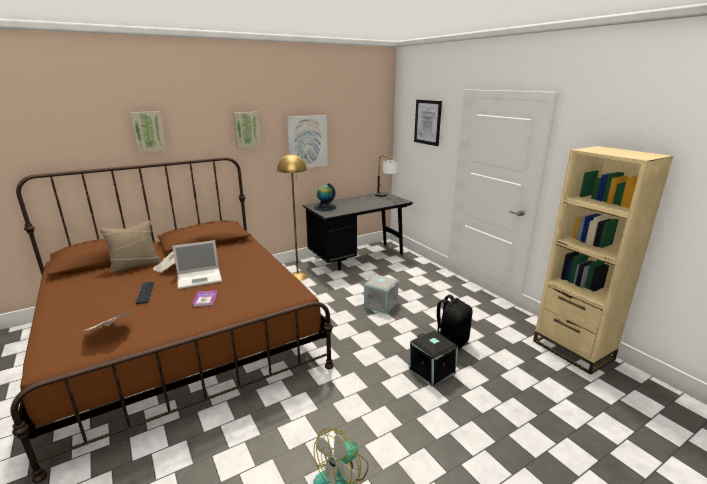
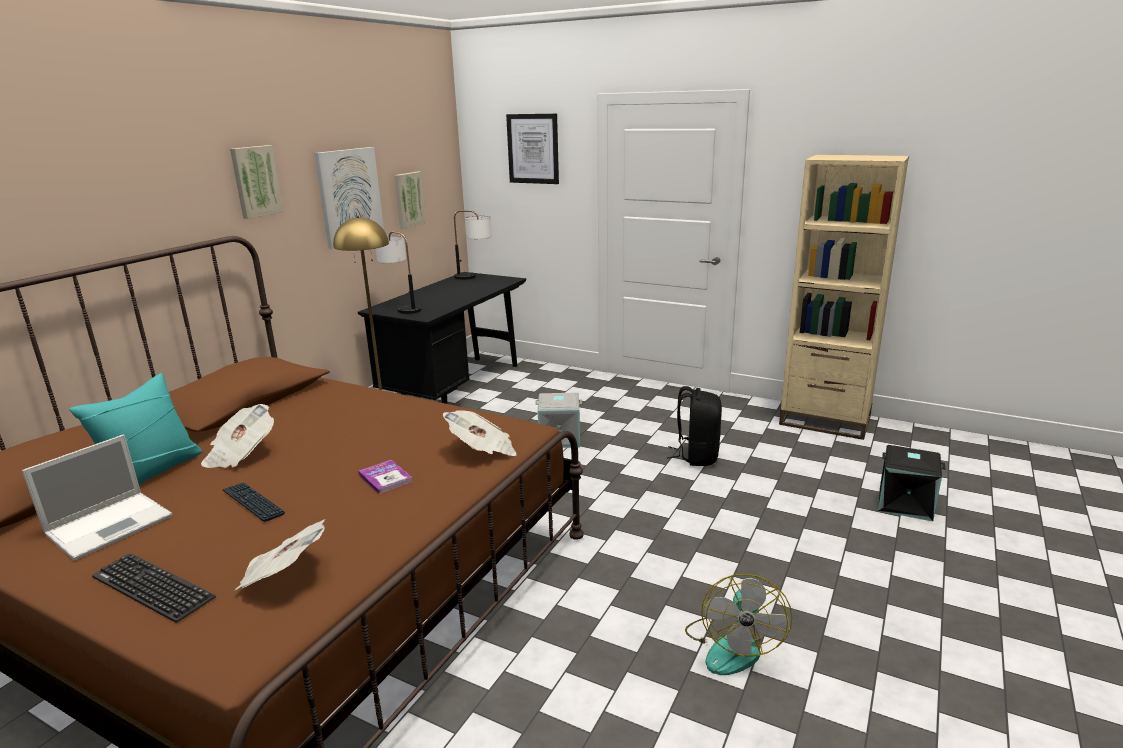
camera: 30 degrees left, 0 degrees up
beige pillow [100,220,161,273] -> turquoise pillow [69,373,202,485]
picture [130,111,166,153] -> picture moved to [394,172,426,229]
laptop [172,240,222,289] -> laptop moved to [22,435,173,561]
globe [314,183,336,211] -> table lamp [375,231,421,314]
black storage box [409,331,458,387] -> black storage box moved to [878,445,945,521]
none -> keyboard [92,554,216,623]
none -> newspaper [443,410,517,456]

